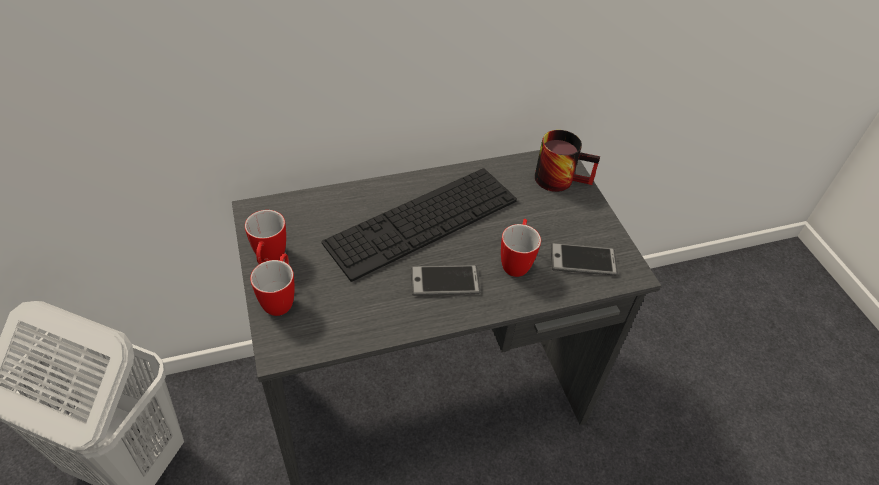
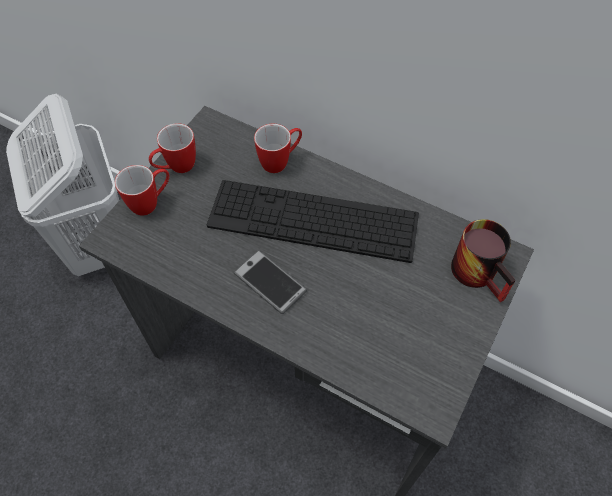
camera: 50 degrees right, 10 degrees up
mug [501,219,541,277] -> mug moved to [254,124,302,173]
phone [551,243,618,276] -> none

